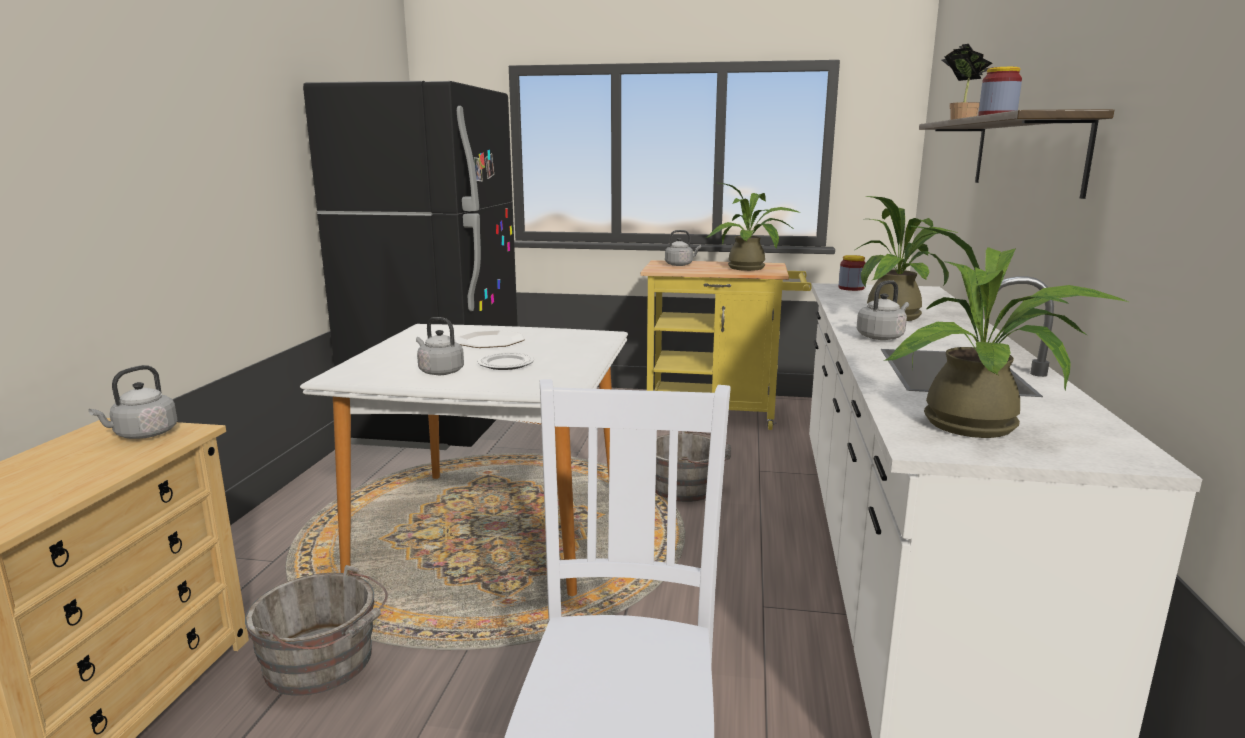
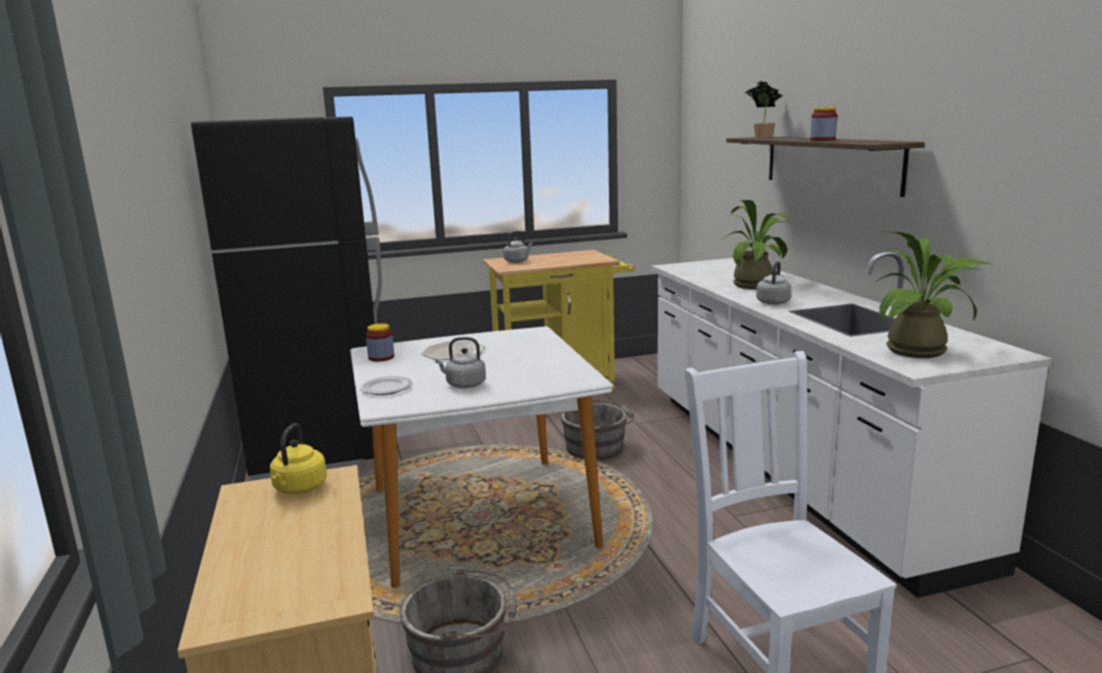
camera: 25 degrees left, 0 degrees up
grey kettle [88,365,177,439] -> yellow kettle [270,423,327,494]
plate [478,353,534,370] -> plate moved to [359,376,412,395]
potted plant [706,183,801,271] -> none
jar [838,255,866,291] -> jar moved to [366,323,394,362]

